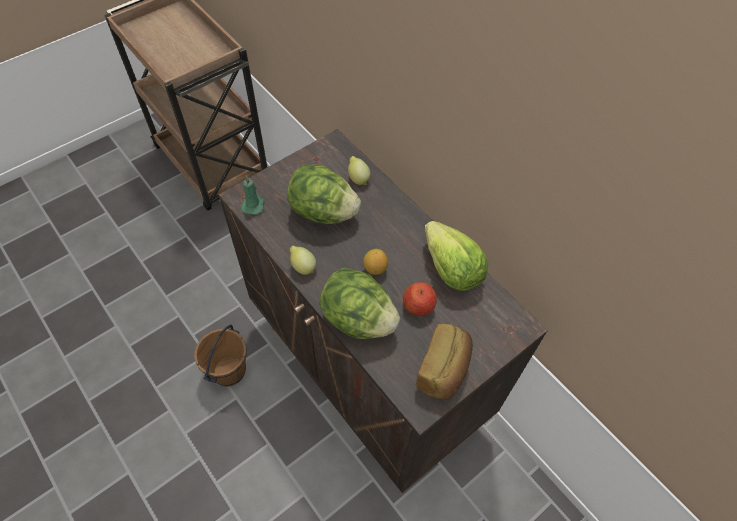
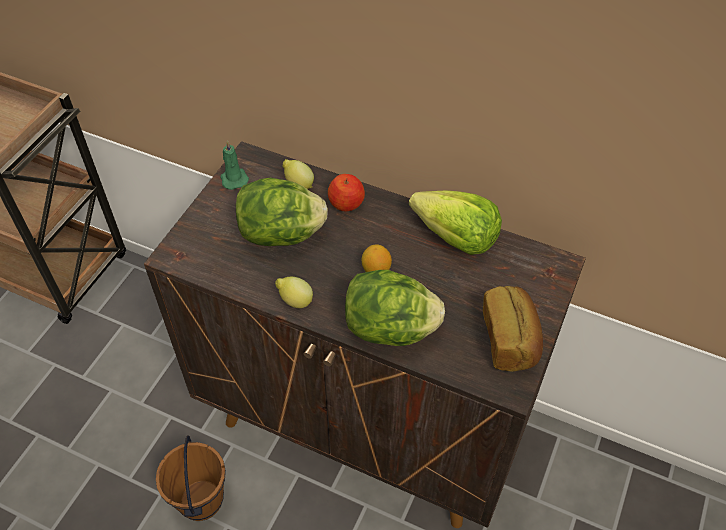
camera: 25 degrees left, 5 degrees down
green candle [241,176,265,215] -> green candle moved to [221,140,249,190]
apple [403,282,437,316] -> apple moved to [328,174,365,211]

